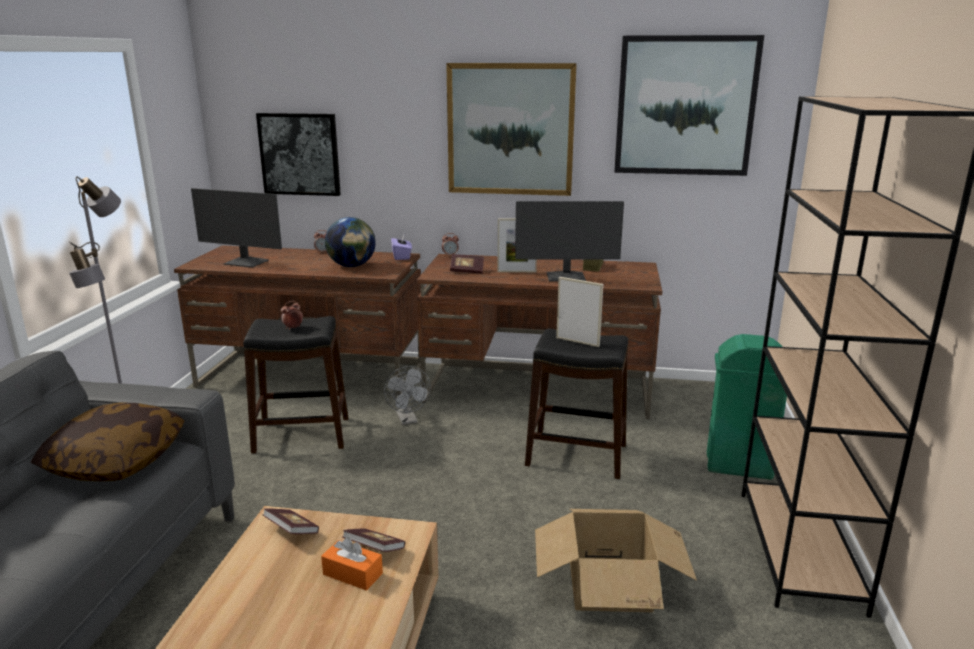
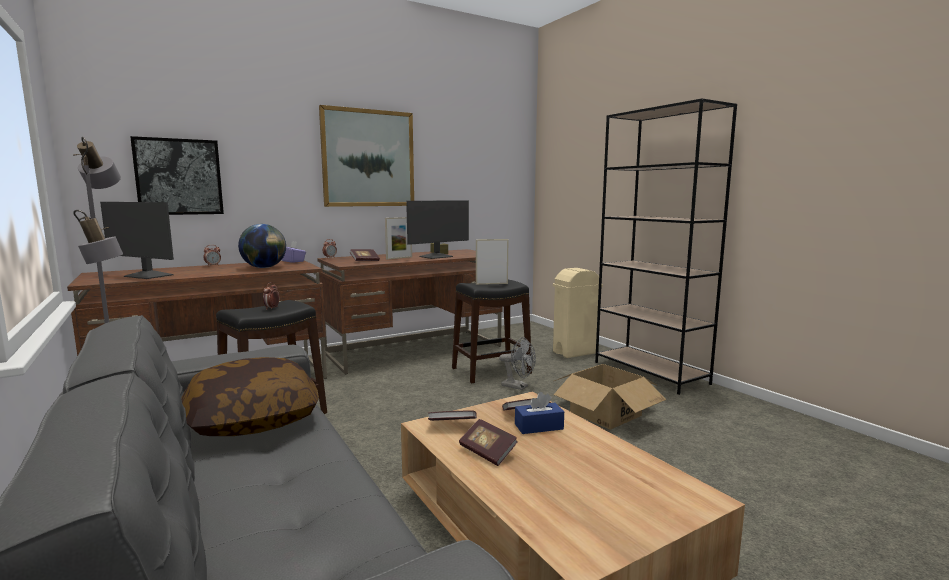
camera: 40 degrees left, 10 degrees down
monitor [191,188,282,268] -> monitor turned 45 degrees clockwise [100,202,174,279]
orange tissue box [321,537,383,591] -> blue tissue box [515,392,564,434]
grey fan [384,366,431,425] -> grey fan moved to [499,337,536,390]
picture [614,35,764,176] -> none
green trash can [707,334,787,480] -> beige trash can [553,268,603,358]
none -> book [459,419,518,466]

